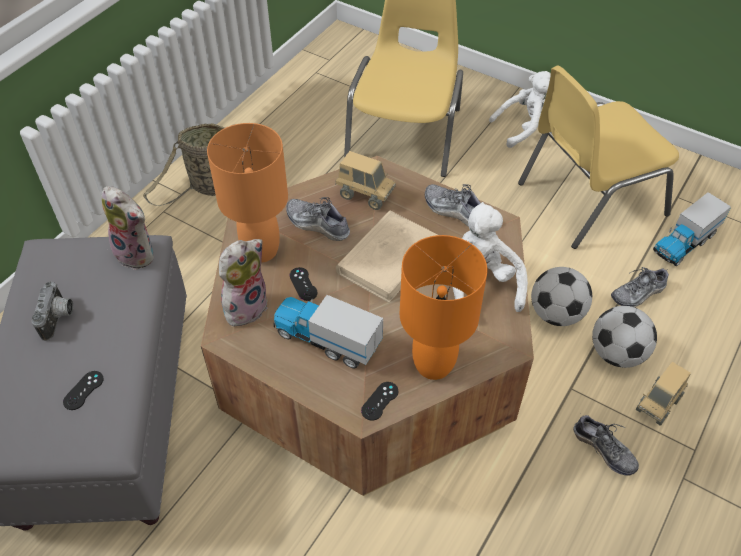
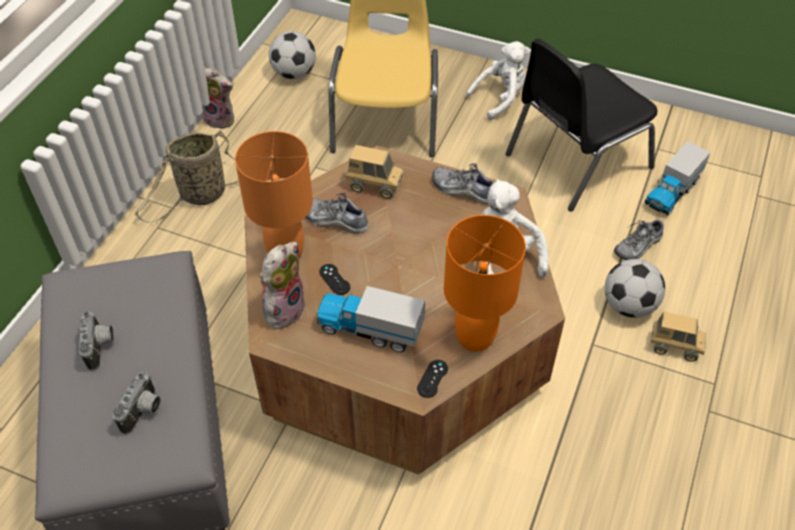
camera: 10 degrees left, 0 degrees up
black game controller [63,371,103,410] -> camera [113,372,161,434]
plush toy [102,186,154,270] -> plush toy moved to [202,67,234,129]
beige book [336,211,437,303] -> none
yellow chair [518,65,679,249] -> black chair [506,39,657,212]
football [531,267,592,326] -> football moved to [269,31,316,79]
shoe [573,414,639,475] -> none
toy truck [636,362,691,426] -> toy truck turned 105 degrees counterclockwise [651,311,707,362]

